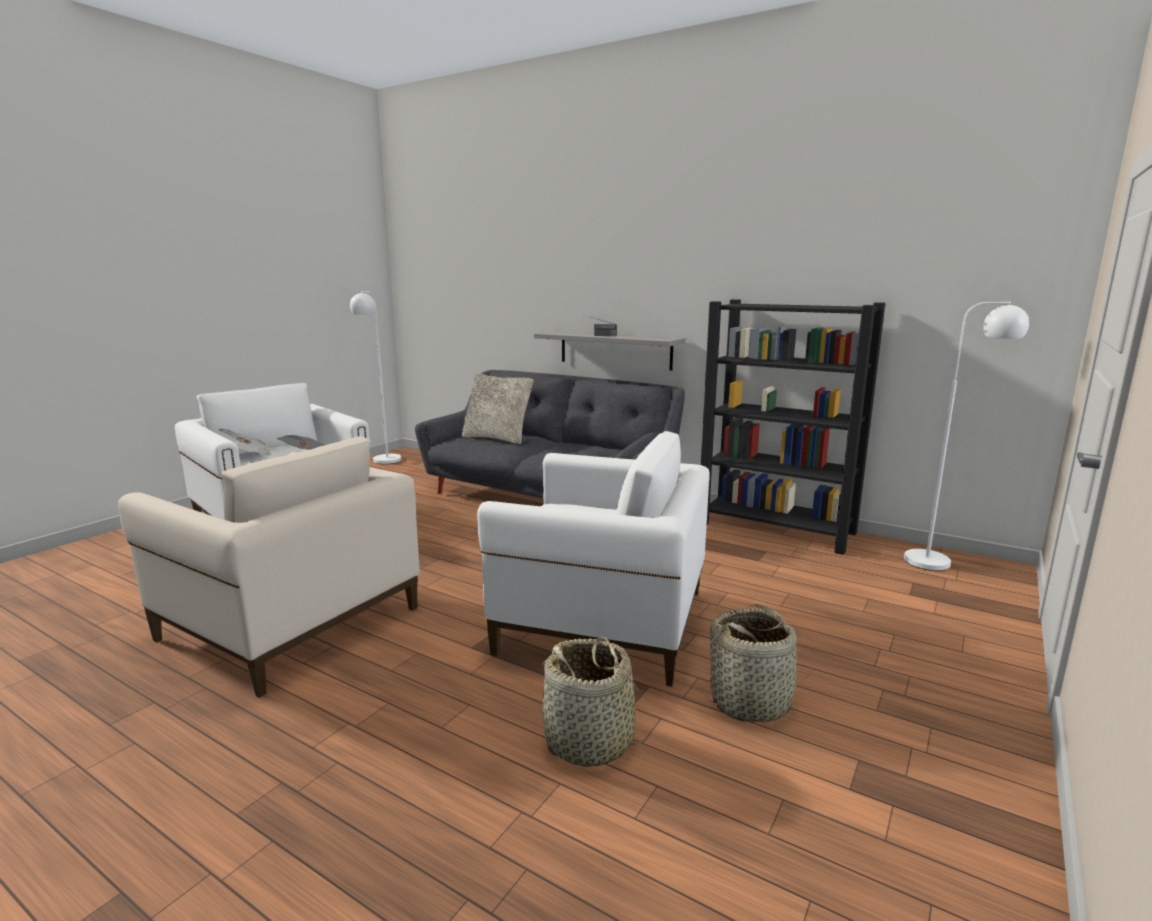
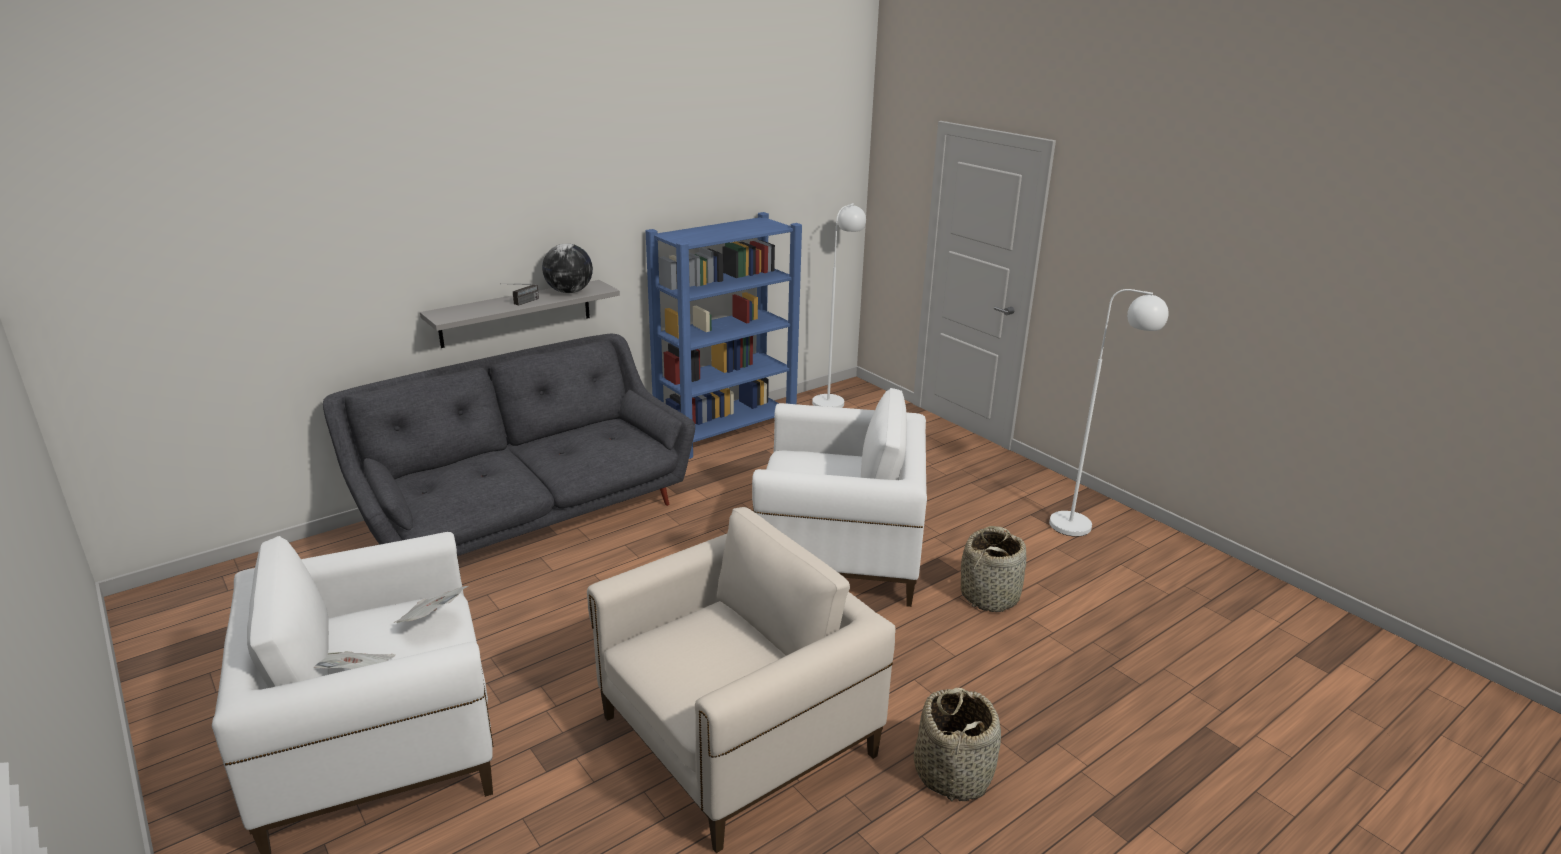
camera: 70 degrees left, 10 degrees up
white floor lamp [350,291,401,464] -> white floor lamp moved to [1049,289,1169,537]
beige pillow [462,374,534,444] -> none
white armchair [477,431,710,687] -> white armchair turned 60 degrees clockwise [752,388,927,607]
black bookcase [701,299,885,555] -> blue bookcase [646,212,802,459]
basket [701,603,813,722] -> basket moved to [914,688,1001,802]
none -> globe [542,243,593,293]

